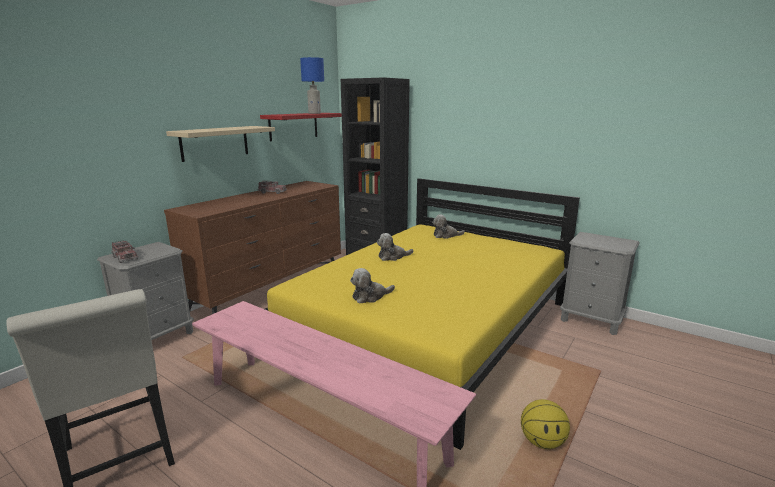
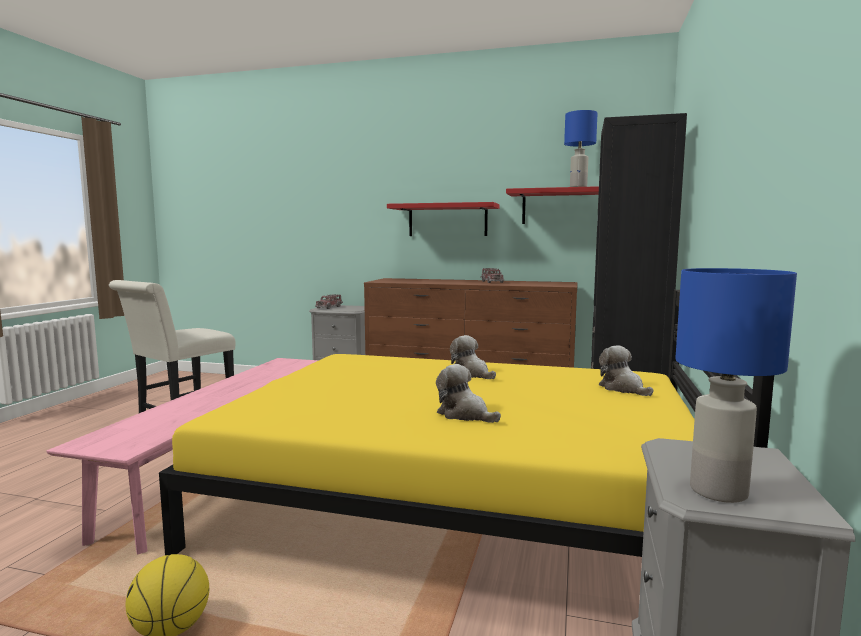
camera: 70 degrees right, 10 degrees down
beige shelf [166,126,275,162] -> red shelf [387,202,499,236]
plush toy [350,268,395,304] -> plush toy moved to [436,364,501,423]
none -> blue table lamp [675,268,797,503]

